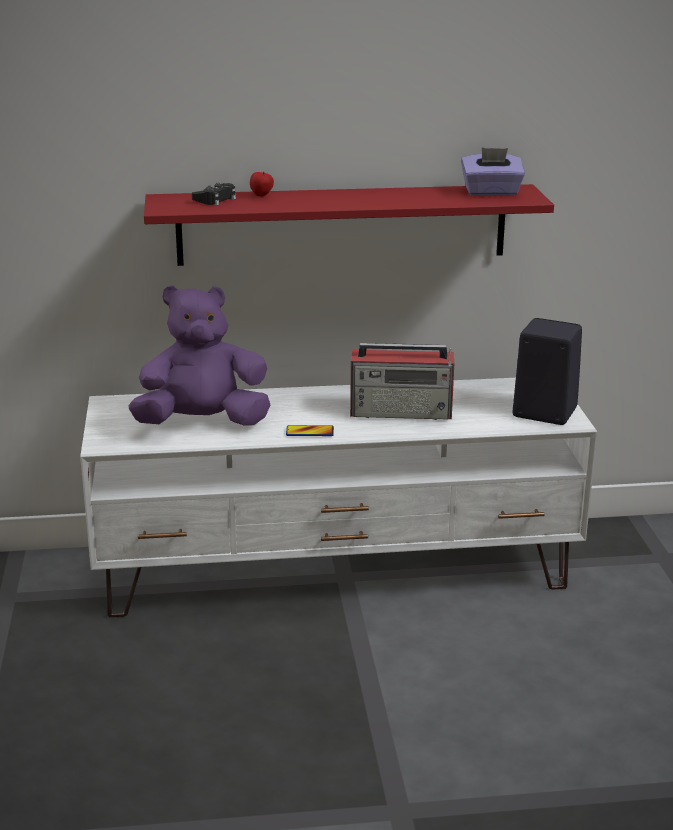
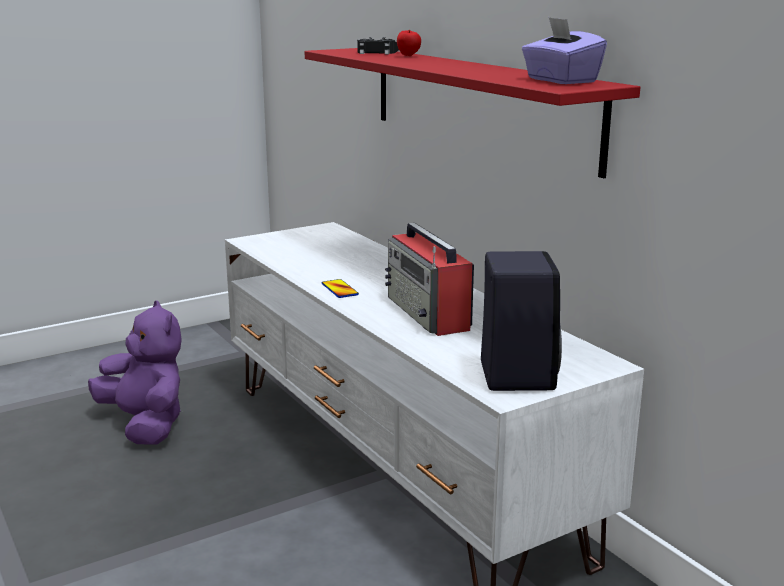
camera: 65 degrees right, 5 degrees down
purple plush toy [128,285,270,426] -> purple plush toy moved to [88,301,182,445]

